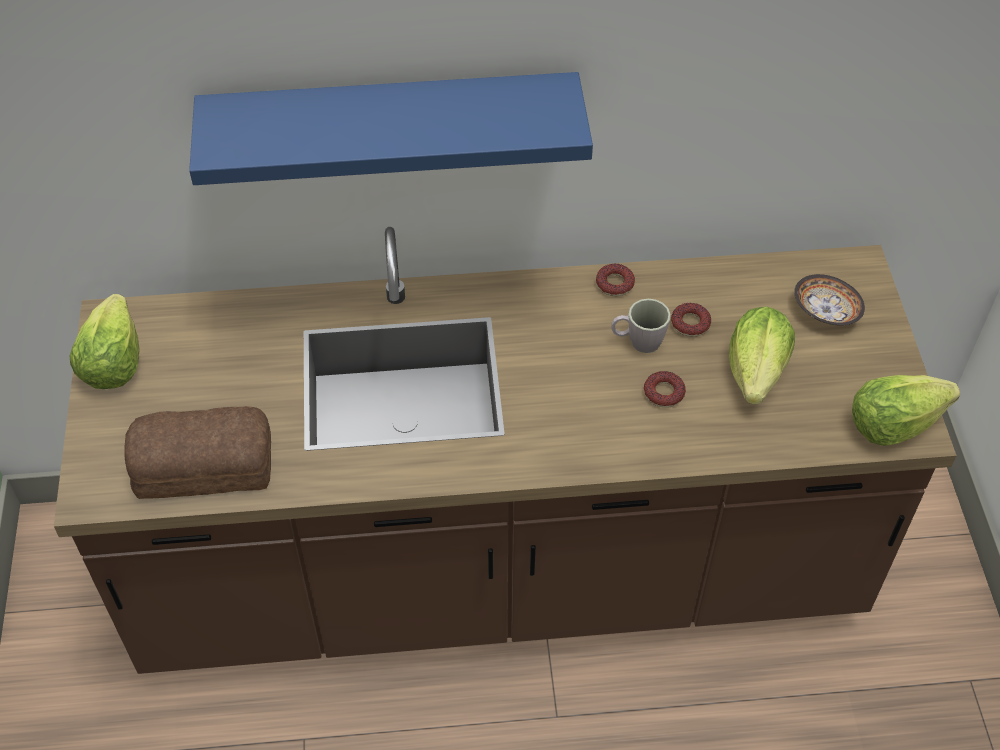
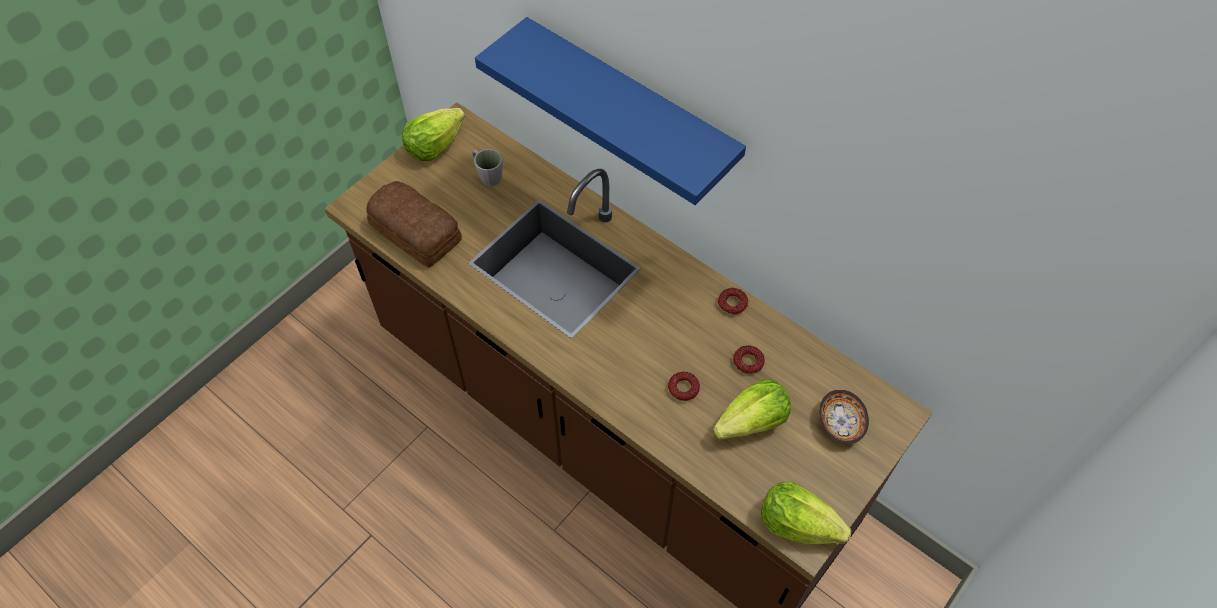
camera: 45 degrees right, 5 degrees up
grey mug [611,299,671,353] -> grey mug moved to [472,149,503,186]

